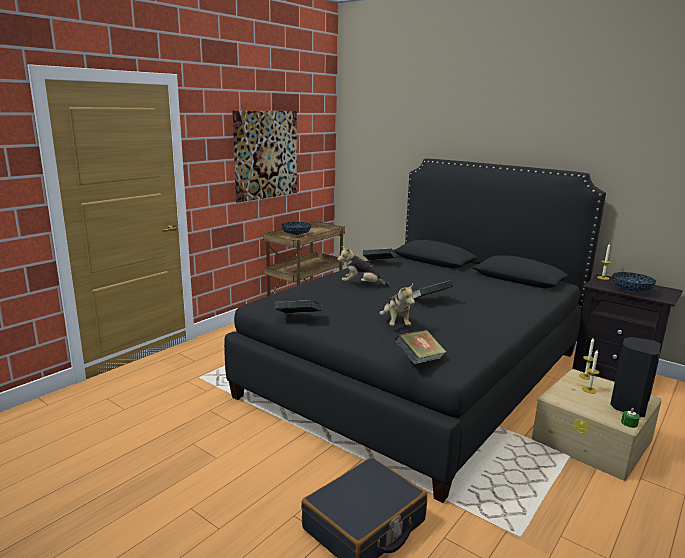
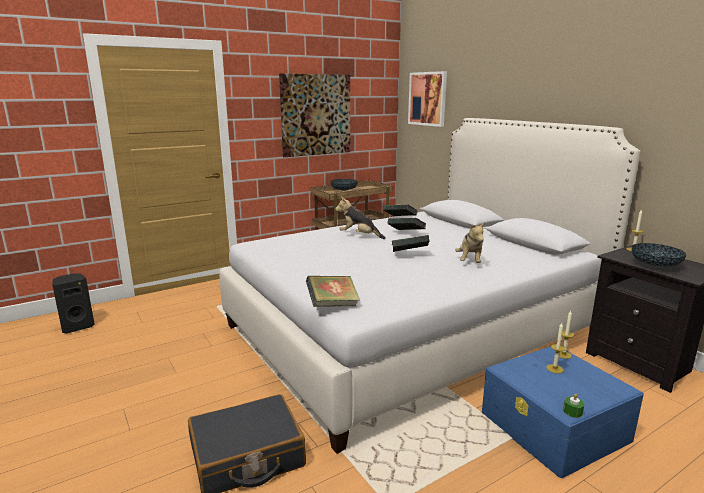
camera: 20 degrees right, 0 degrees up
black bed [224,159,606,503] -> white bed [219,118,641,454]
book [275,300,322,313] -> book moved to [387,218,426,230]
plush toy [379,284,415,326] -> plush toy moved to [455,222,485,263]
beige storage box [532,369,662,481] -> blue storage box [482,346,644,478]
black speaker [610,337,661,417] -> black speaker moved to [52,273,95,333]
none -> picture [408,71,447,127]

